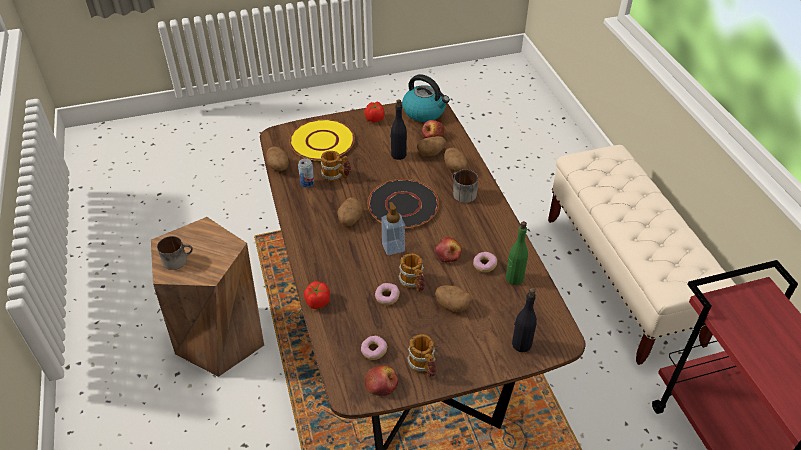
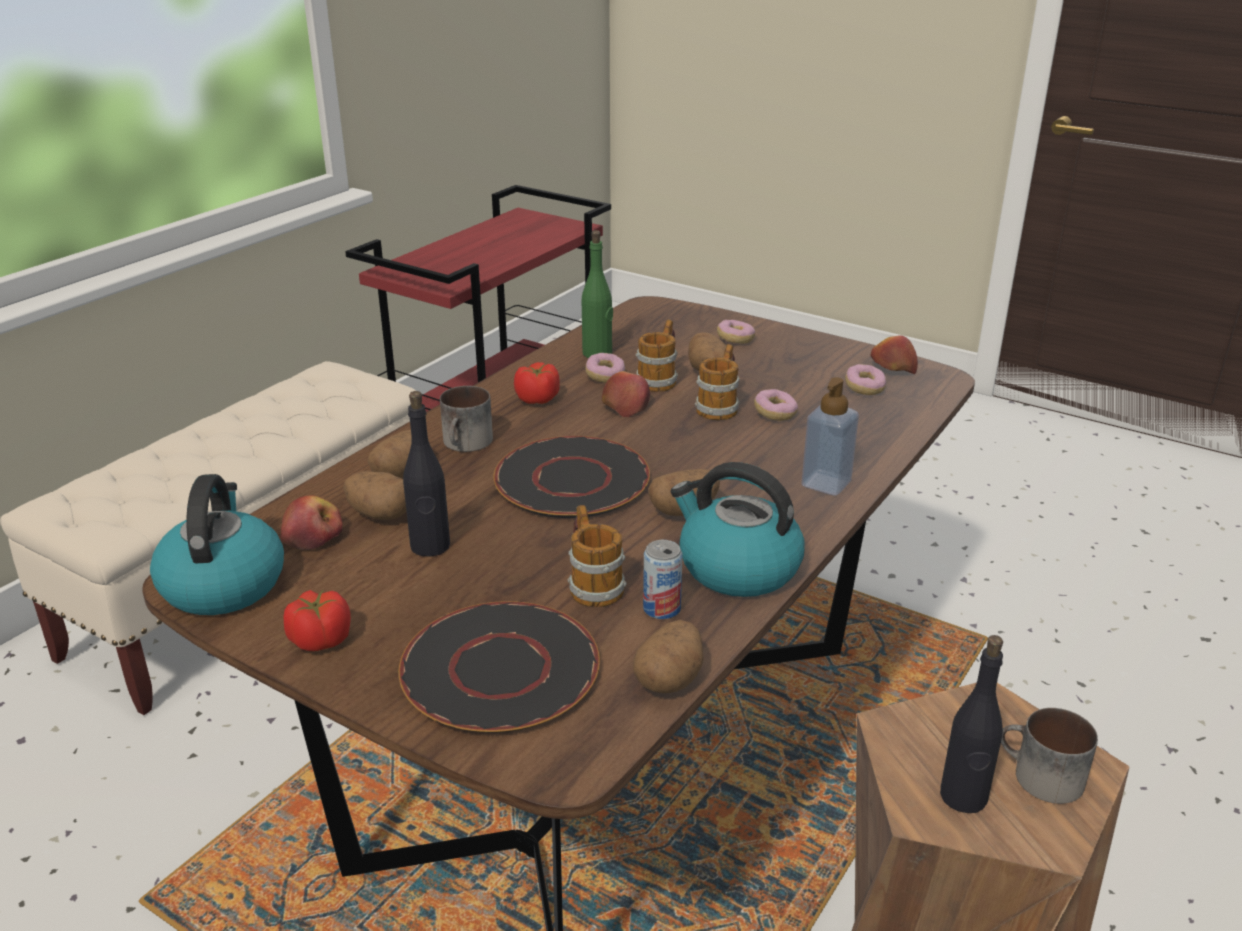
camera: 130 degrees left, 15 degrees down
yellow plate [289,119,355,161] -> black plate [399,601,600,733]
tomato [304,281,330,309] -> tomato moved to [514,362,560,404]
soap dispenser [381,202,405,255] -> soap dispenser moved to [801,377,859,496]
mug [407,334,436,377] -> mug moved to [636,320,678,392]
black bottle [512,288,537,352] -> black bottle moved to [940,635,1003,813]
none -> kettle [671,462,805,597]
none -> donut [717,320,755,344]

